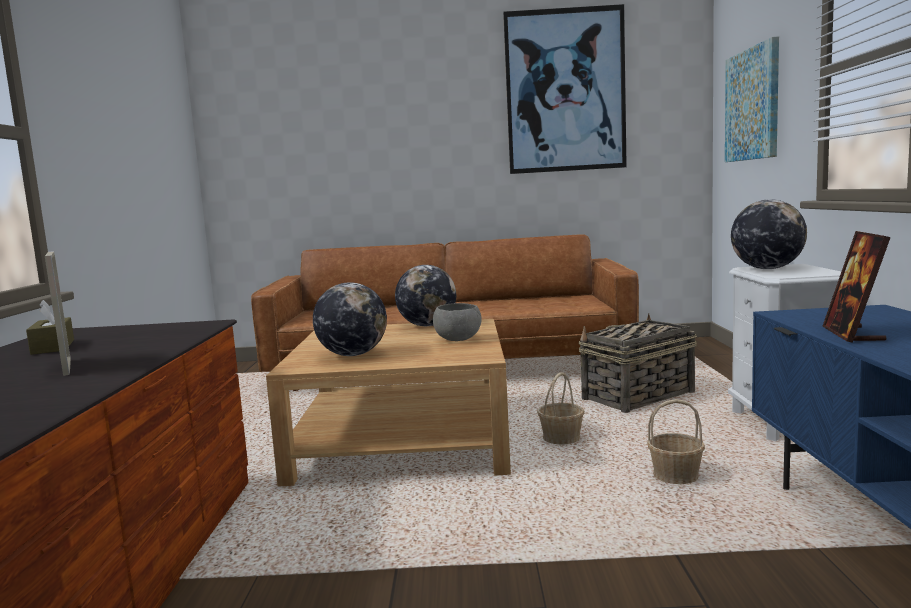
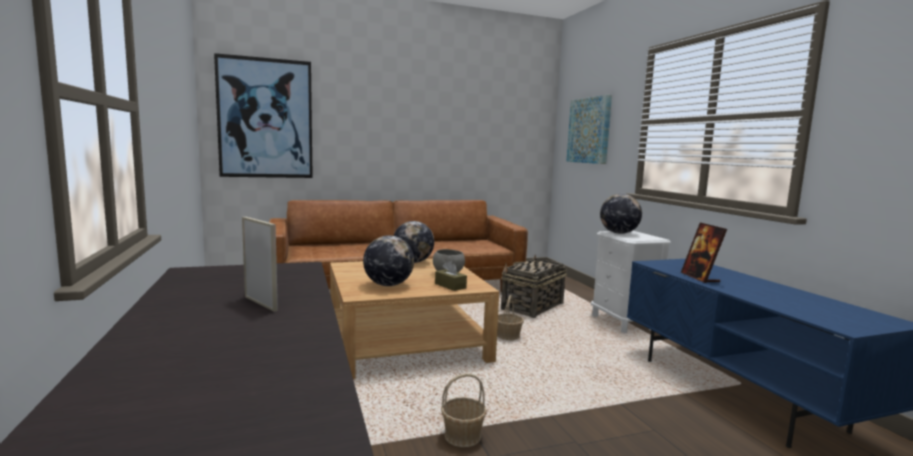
camera: 20 degrees left, 0 degrees up
brown tissue box [26,300,74,355] -> brown tissue box moved to [435,261,467,291]
picture [503,4,627,174] -> picture moved to [214,53,313,178]
basket [647,399,705,484] -> basket moved to [441,373,487,447]

